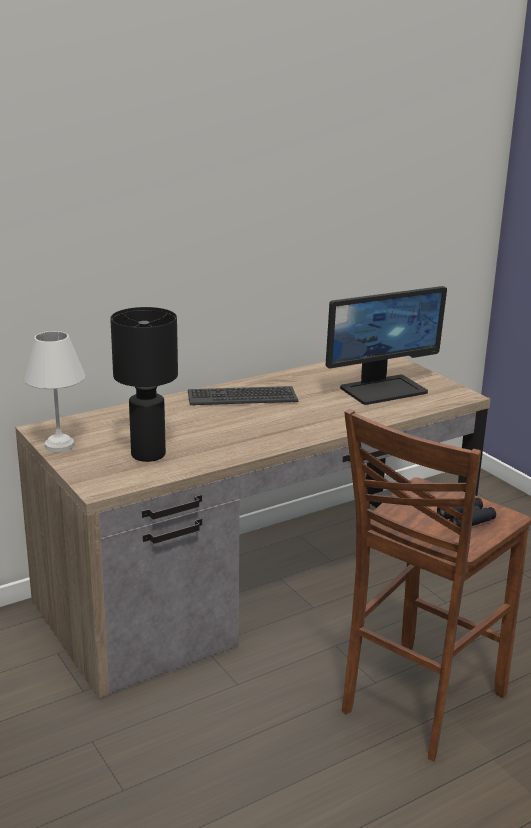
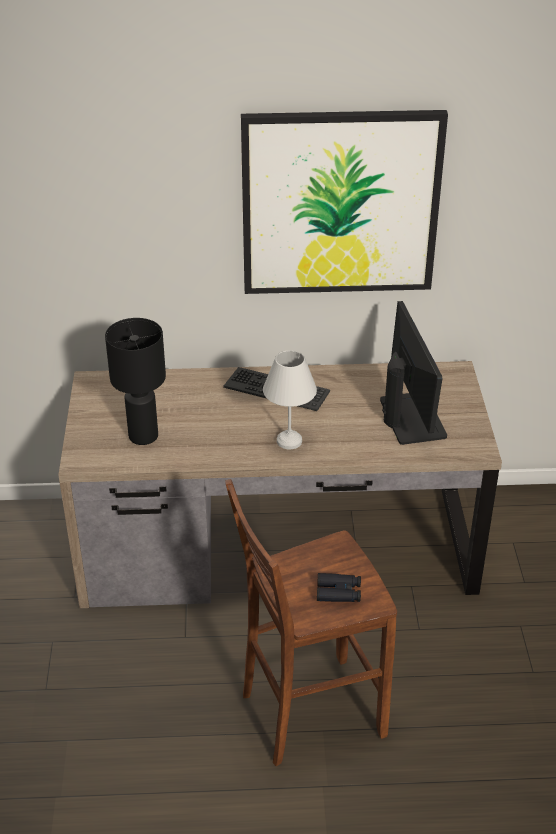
camera: 30 degrees right, 15 degrees up
white table lamp [23,331,85,452] -> white table lamp moved to [263,350,317,449]
monitor [326,286,447,405] -> monitor turned 105 degrees counterclockwise [380,301,447,445]
none -> picture [241,110,448,294]

